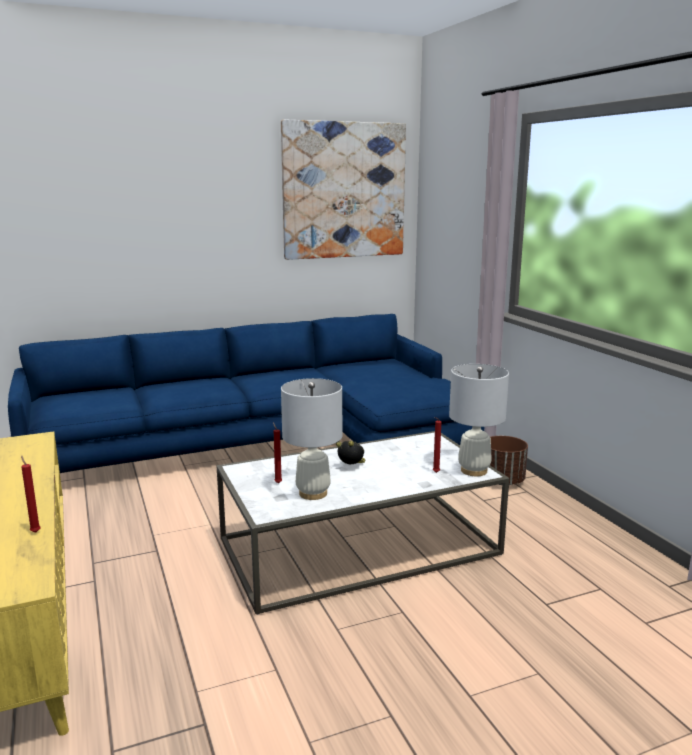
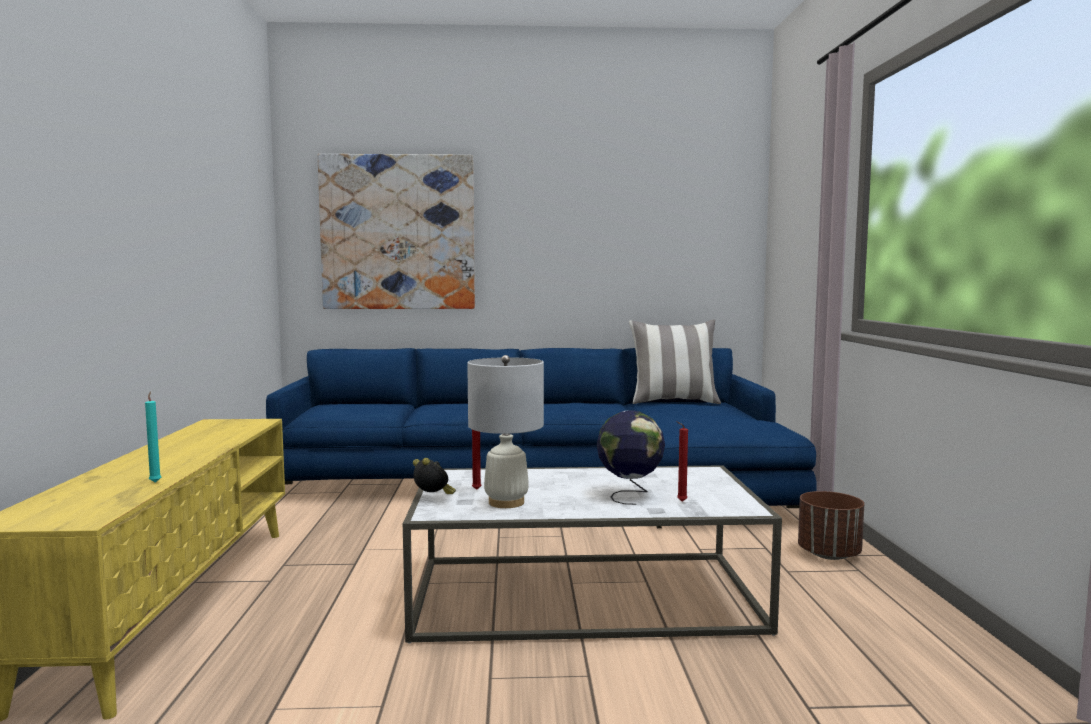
camera: 20 degrees right, 10 degrees down
red candle [21,455,41,533] -> turquoise candle [145,391,161,483]
picture [281,120,406,260] -> picture moved to [318,154,475,309]
alarm clock [336,441,366,464] -> alarm clock moved to [413,458,456,494]
white table lamp [449,364,509,476] -> none
none -> globe [597,410,665,505]
none -> pillow [629,320,721,404]

